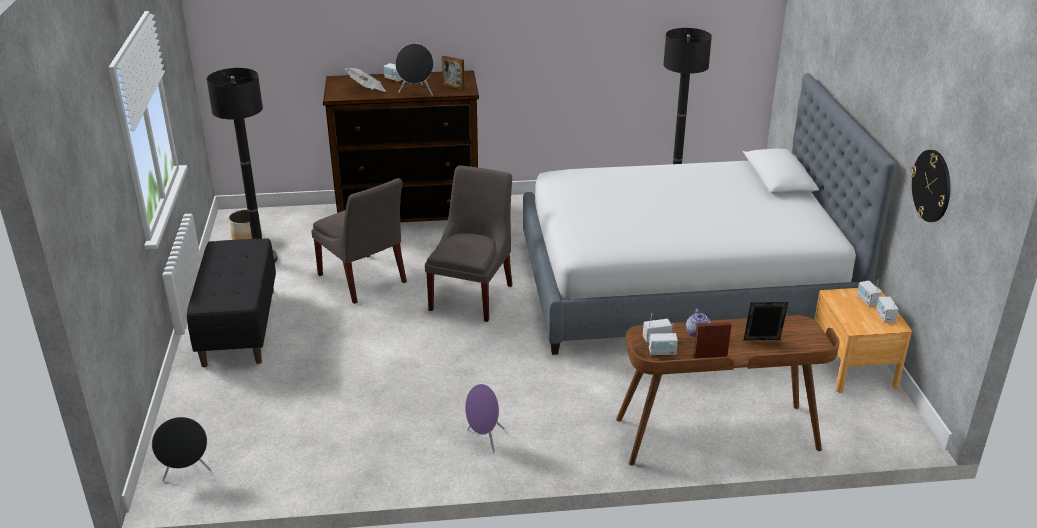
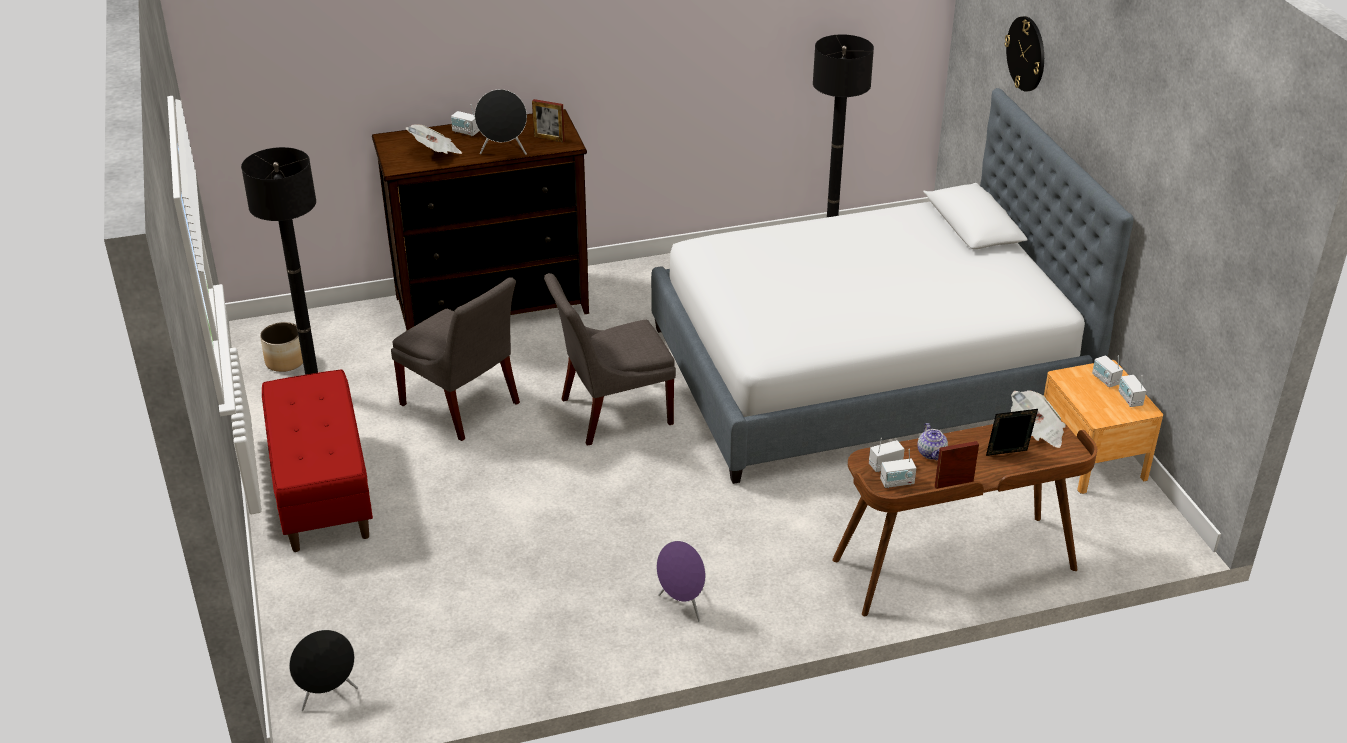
camera: 10 degrees left, 5 degrees up
black bench [187,238,276,367] -> red bench [262,369,373,552]
grey chair [425,165,512,322] -> grey chair turned 120 degrees counterclockwise [544,273,676,446]
wall clock [910,150,950,222] -> wall clock moved to [1005,16,1044,92]
none -> newspaper [1011,390,1066,448]

